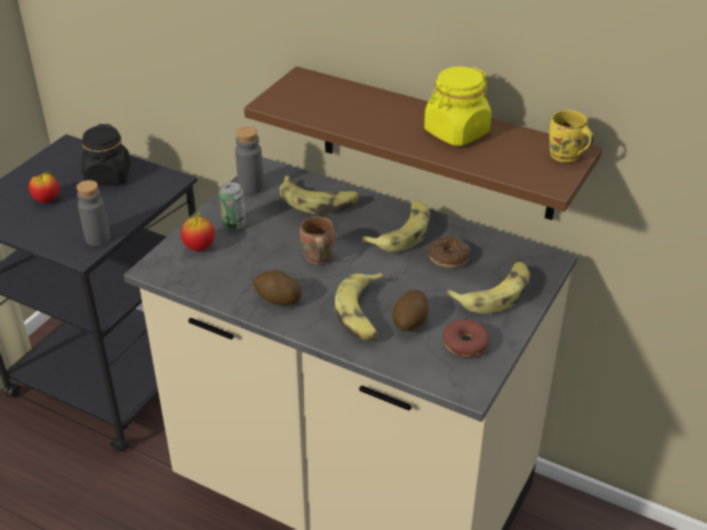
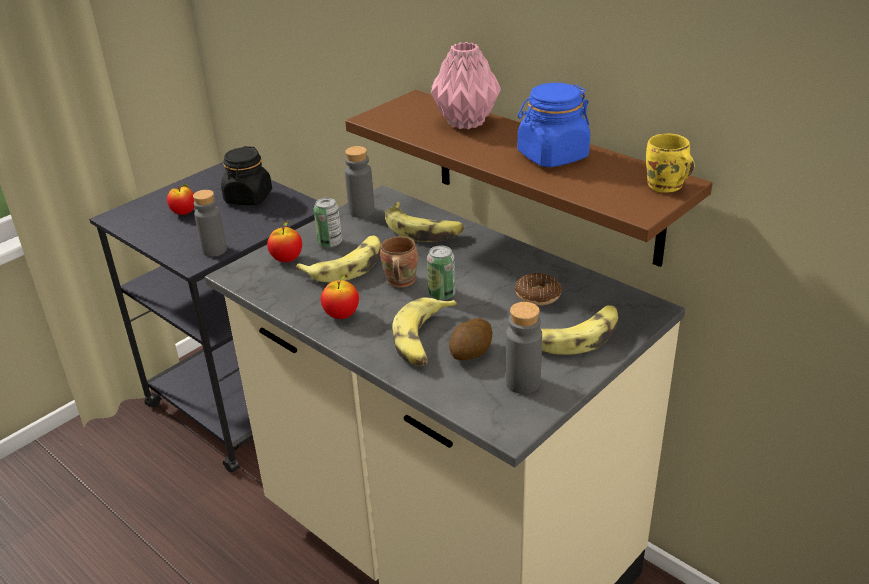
camera: 15 degrees right, 5 degrees down
potato [253,270,302,306] -> apple [321,274,359,319]
banana [362,200,430,252] -> banana moved to [296,235,381,283]
yellow jar [424,66,491,146] -> blue jar [517,83,590,167]
donut [443,319,489,357] -> grey bottle [506,302,542,394]
none -> can [427,245,455,300]
none -> pink vase [431,42,501,129]

